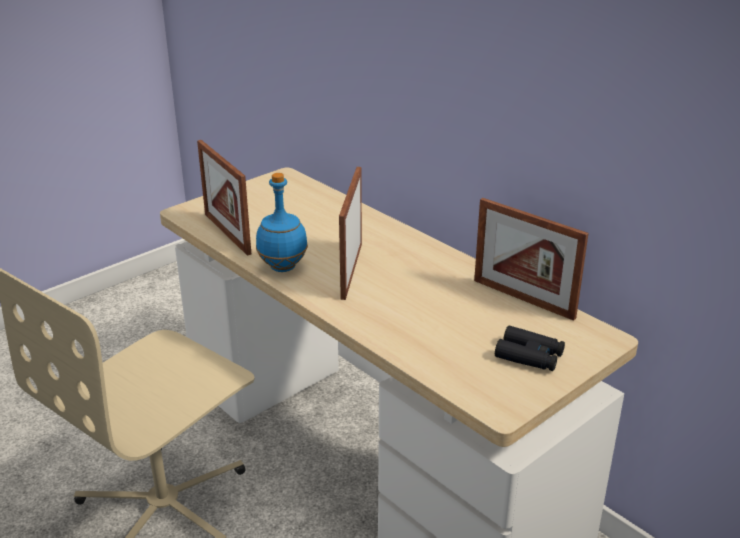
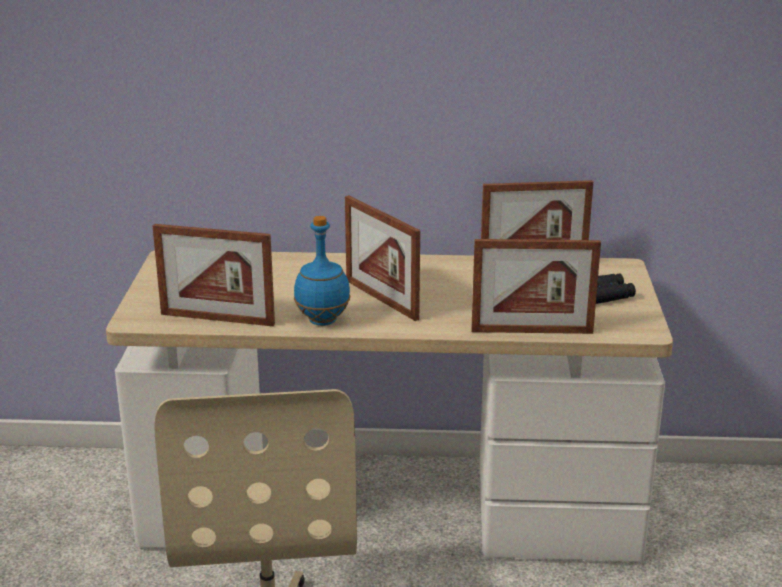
camera: 45 degrees left, 5 degrees down
none -> picture frame [471,239,601,334]

